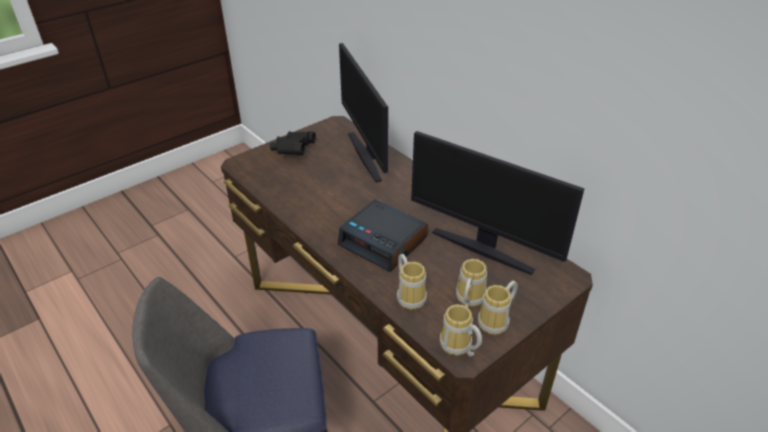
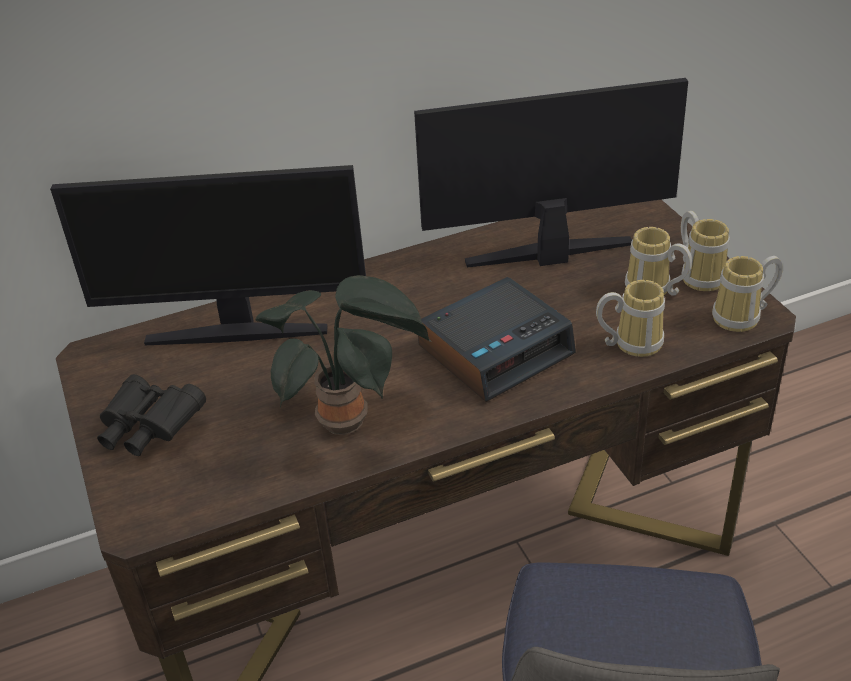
camera: 70 degrees left, 0 degrees up
monitor [411,131,585,275] -> monitor turned 150 degrees counterclockwise [414,78,688,268]
none -> potted plant [255,275,431,435]

